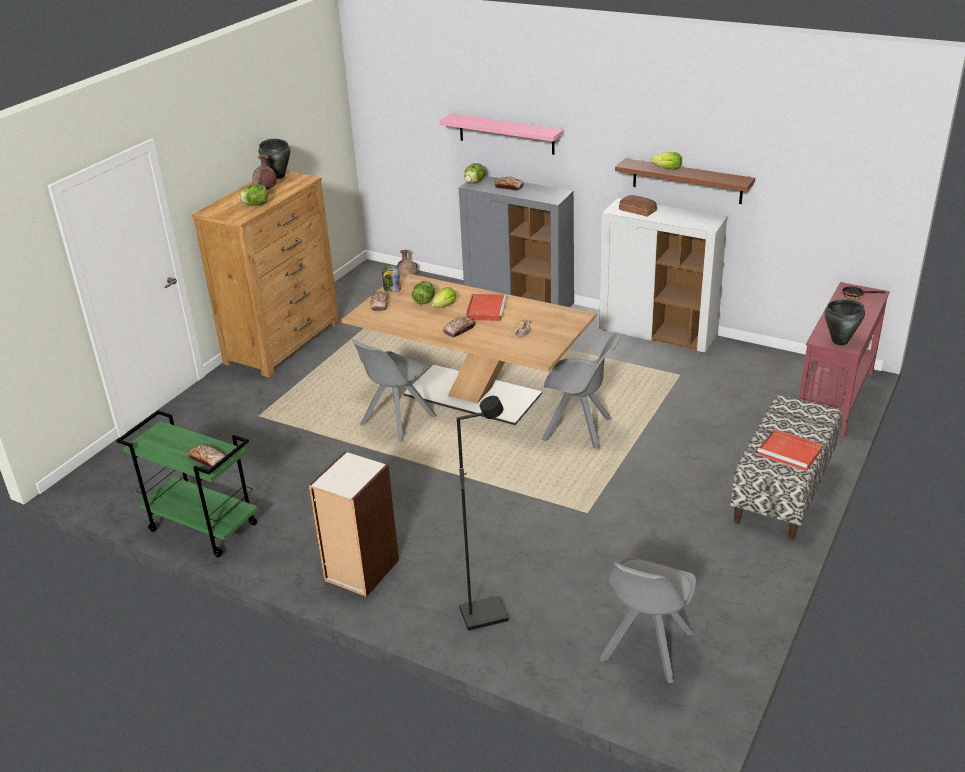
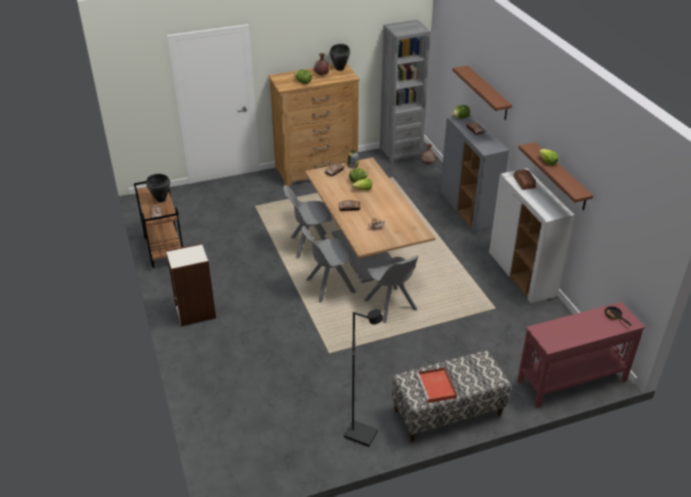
camera: 40 degrees right, 5 degrees up
green cart [116,410,258,558] -> brown cart [134,181,183,268]
pink shelf [439,114,564,155] -> brown shelf [452,65,512,120]
black floor lamp [457,396,509,631] -> black floor lamp moved to [344,309,383,447]
red tray [466,294,507,321] -> none
grey chair [600,557,696,684] -> grey chair moved to [301,227,356,303]
black cooking pot [824,300,865,345] -> black cooking pot moved to [146,174,170,202]
none -> grey bookcase [379,20,431,164]

